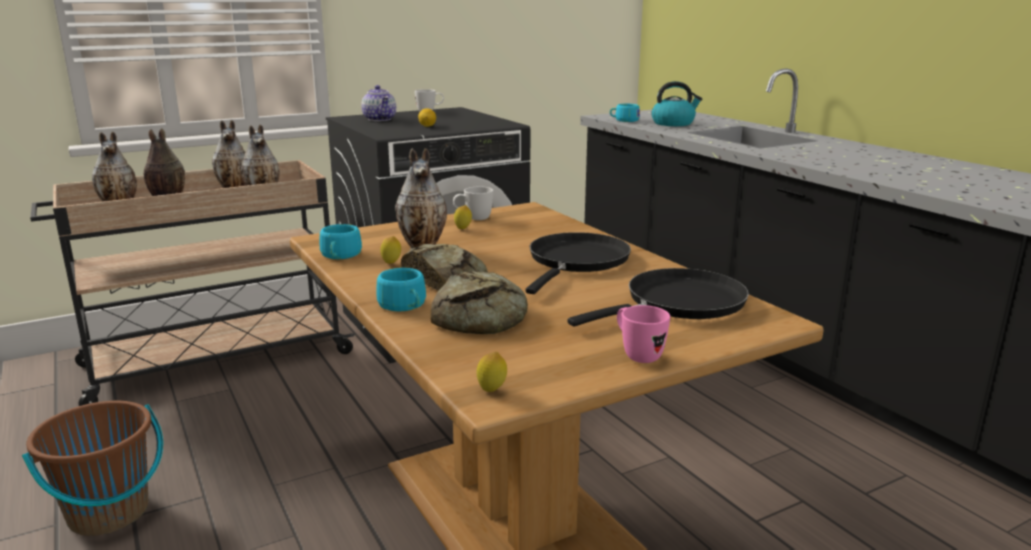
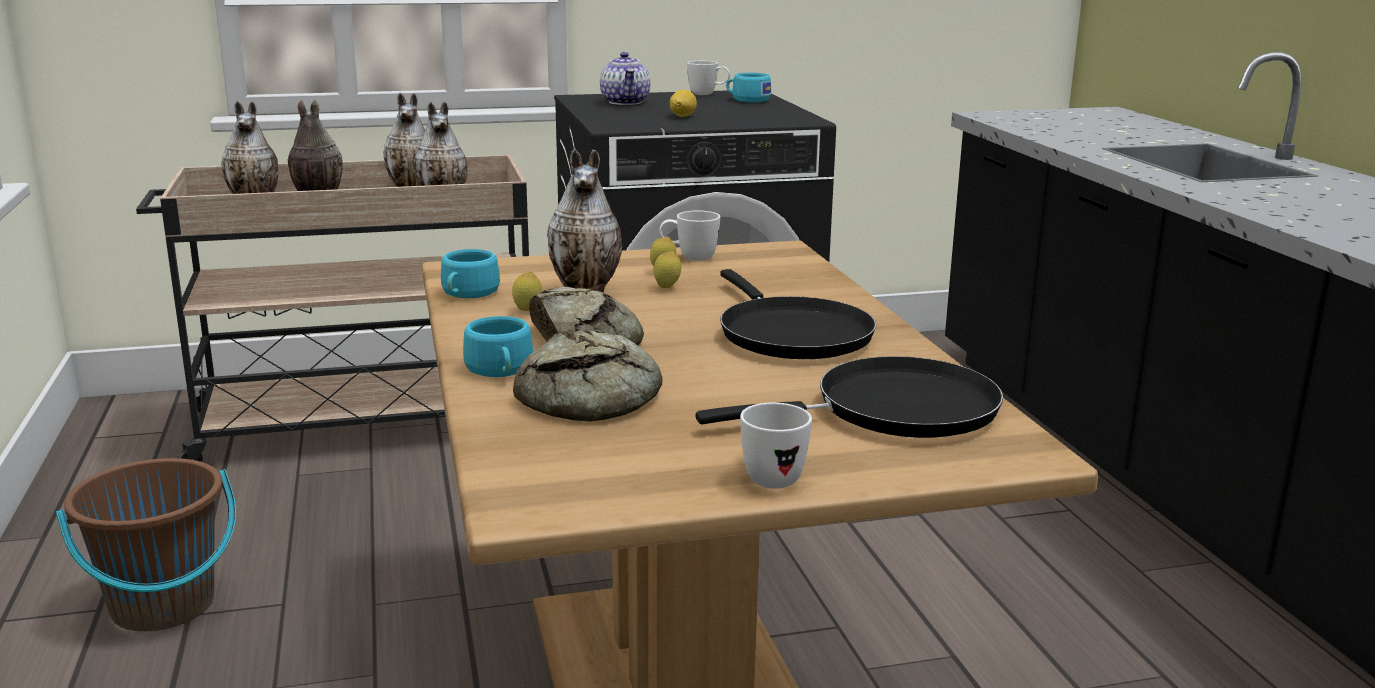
camera: 15 degrees right, 0 degrees up
lemon [476,352,507,392] -> lemon moved to [654,251,681,288]
black frying pan [525,232,631,294] -> black frying pan turned 120 degrees clockwise [720,269,876,359]
turquoise cup [610,104,640,122] -> turquoise cup moved to [726,73,771,102]
pink mug [617,305,670,363] -> white mug [740,402,812,489]
kettle [651,81,702,126] -> none

